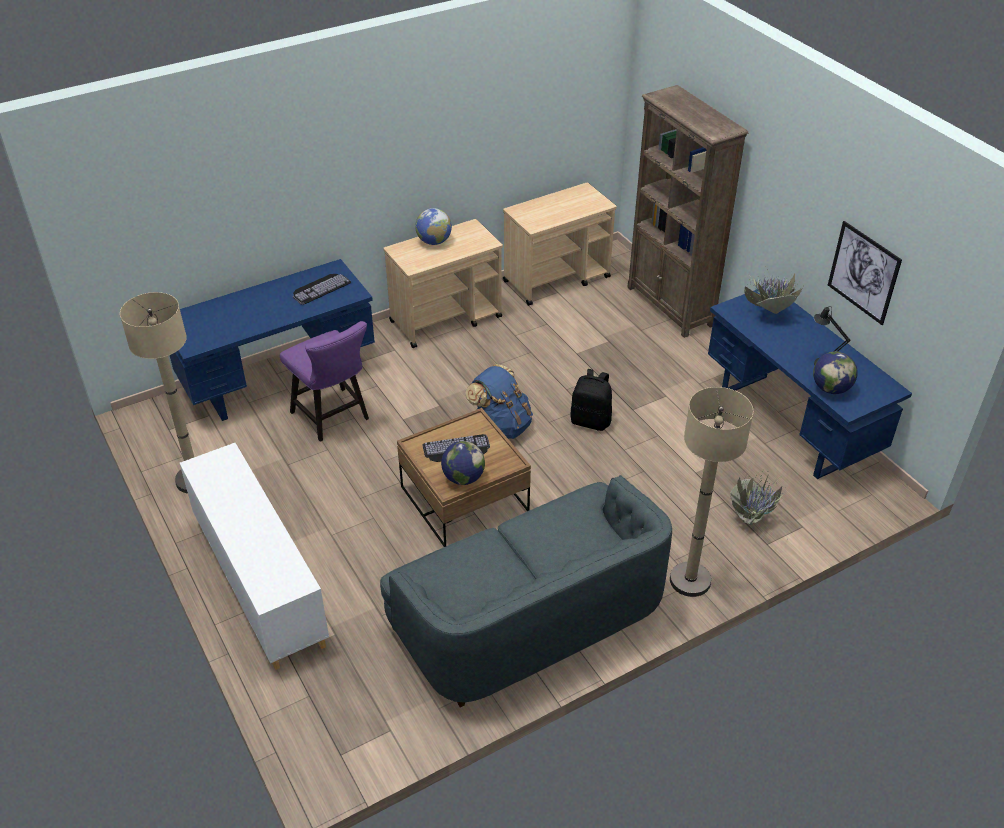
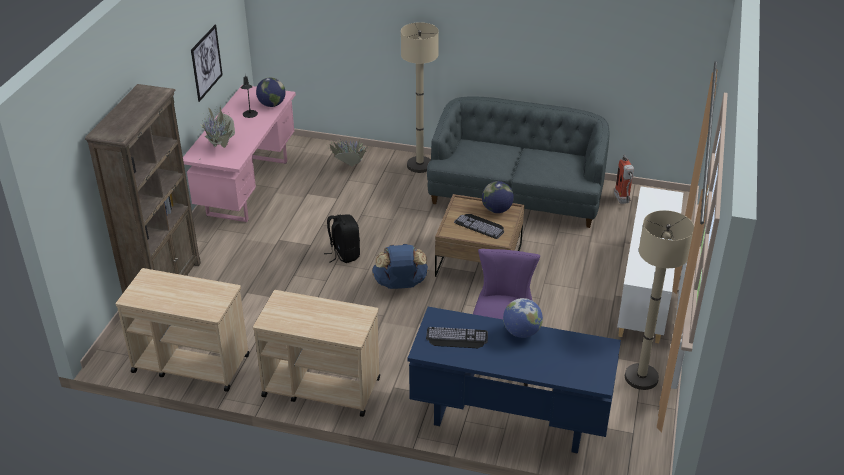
camera: 135 degrees left, 5 degrees down
globe [415,208,452,245] -> globe moved to [503,298,543,338]
blue desk [708,287,912,479] -> pink desk [183,85,296,223]
none -> fire extinguisher [614,155,634,204]

